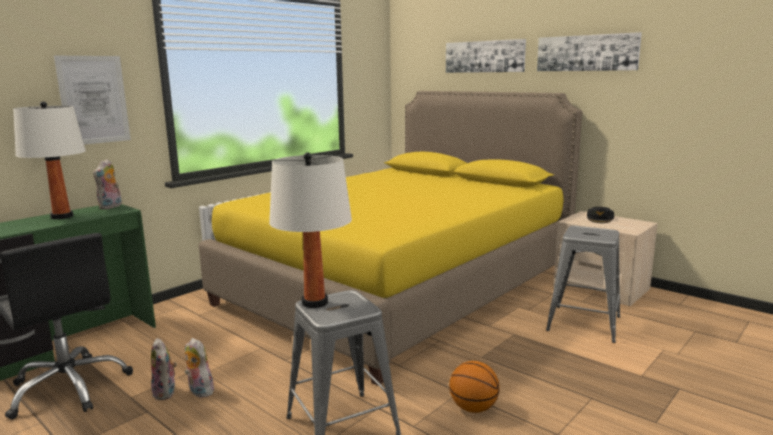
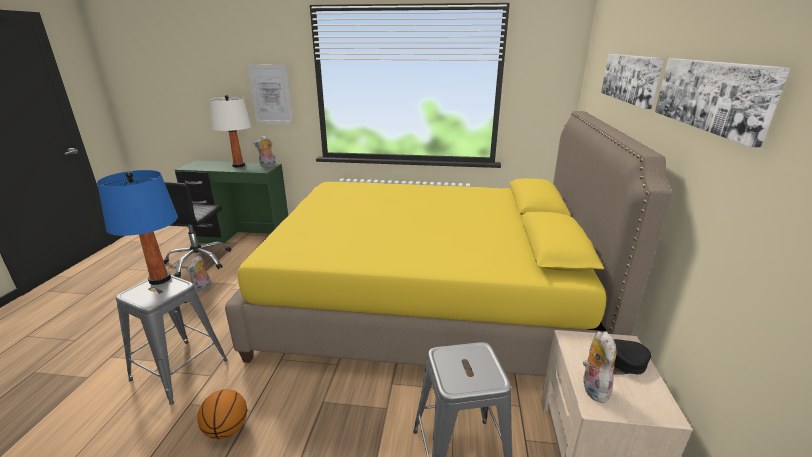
camera: 55 degrees right, 10 degrees up
plush toy [185,338,214,398] -> plush toy moved to [583,331,617,403]
white table lamp [269,152,352,308] -> blue table lamp [97,170,178,285]

